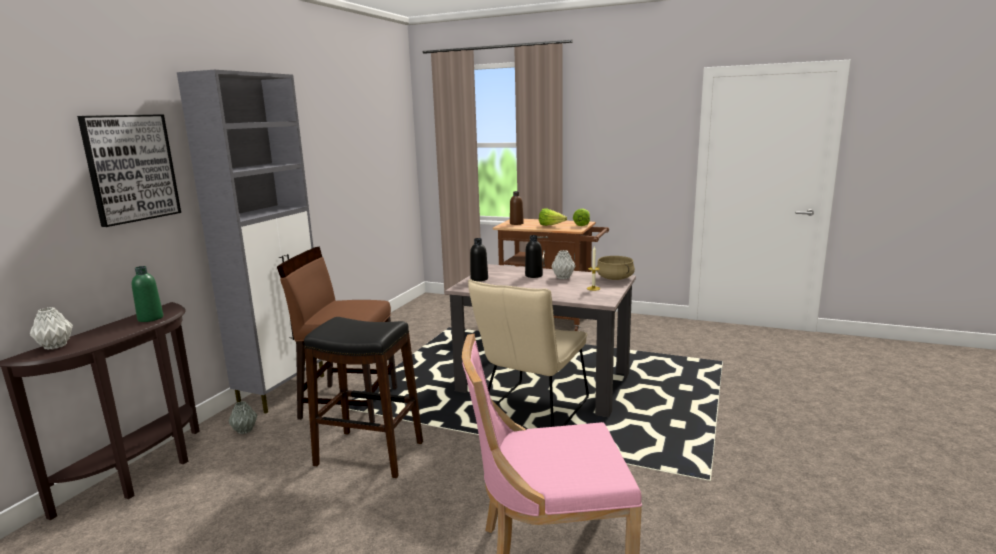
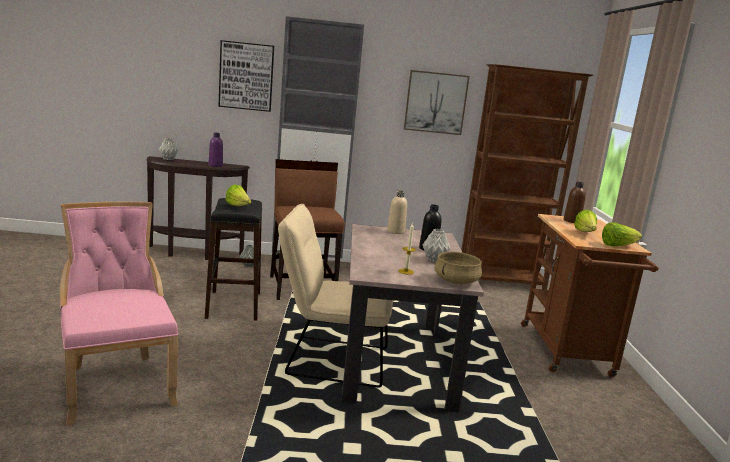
camera: 65 degrees right, 0 degrees up
green bottle [132,266,163,322] -> purple bottle [208,133,223,167]
black bottle [470,238,488,281] -> beige bottle [387,190,407,234]
none -> lettuce [225,185,251,206]
none -> picture [404,70,470,135]
none -> brown bookcase [461,64,593,290]

